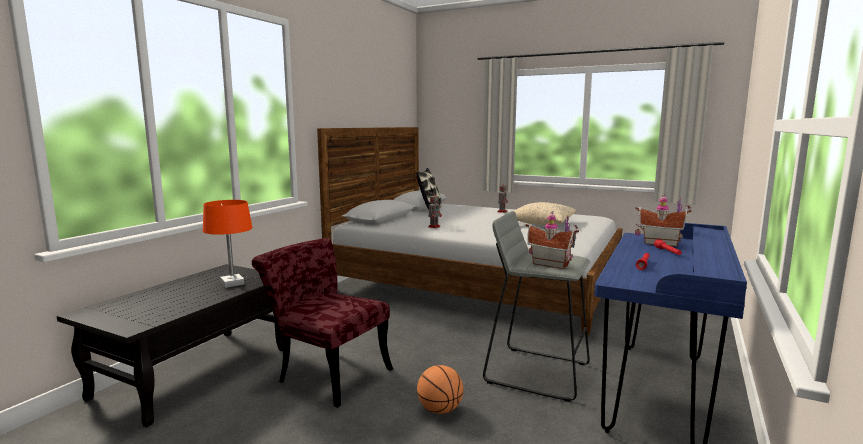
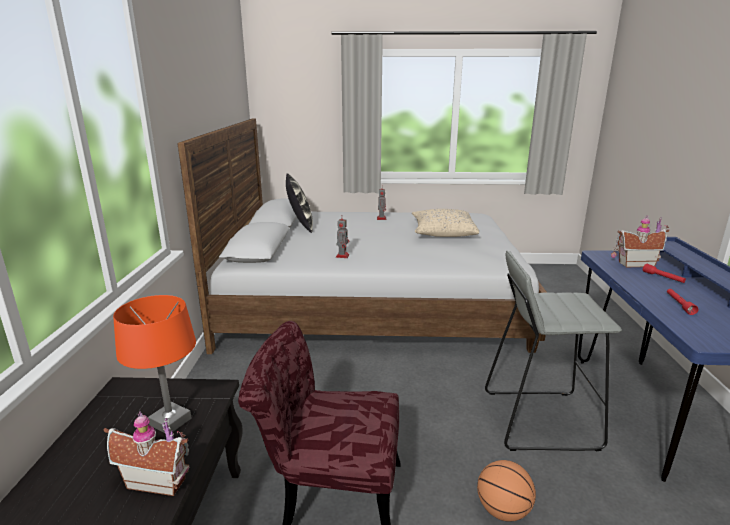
camera: 25 degrees left, 10 degrees up
toy house [526,211,579,269] -> toy house moved to [104,412,190,496]

